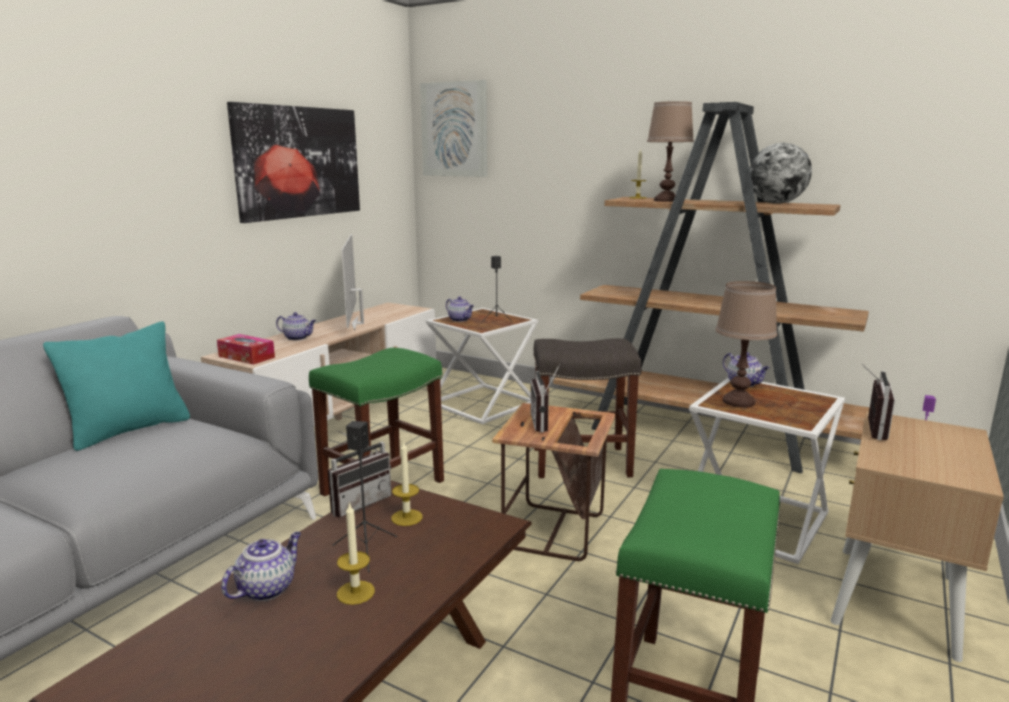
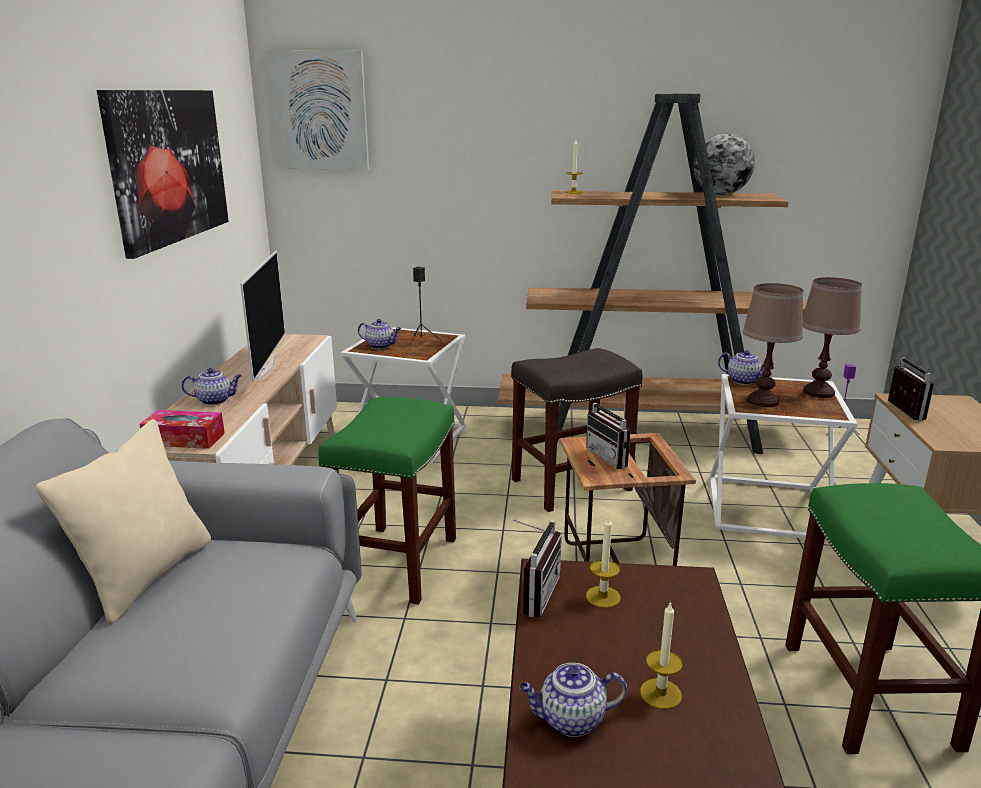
camera: 25 degrees left, 5 degrees up
turquoise pillow [43,321,190,451] -> beige pillow [36,419,211,624]
teapot [221,532,301,601] -> teapot turned 105 degrees counterclockwise [519,663,627,737]
black speaker [333,421,397,572] -> none
television [342,234,364,330] -> television turned 150 degrees counterclockwise [240,251,285,382]
brown table lamp [647,101,694,202] -> brown table lamp moved to [803,277,862,398]

